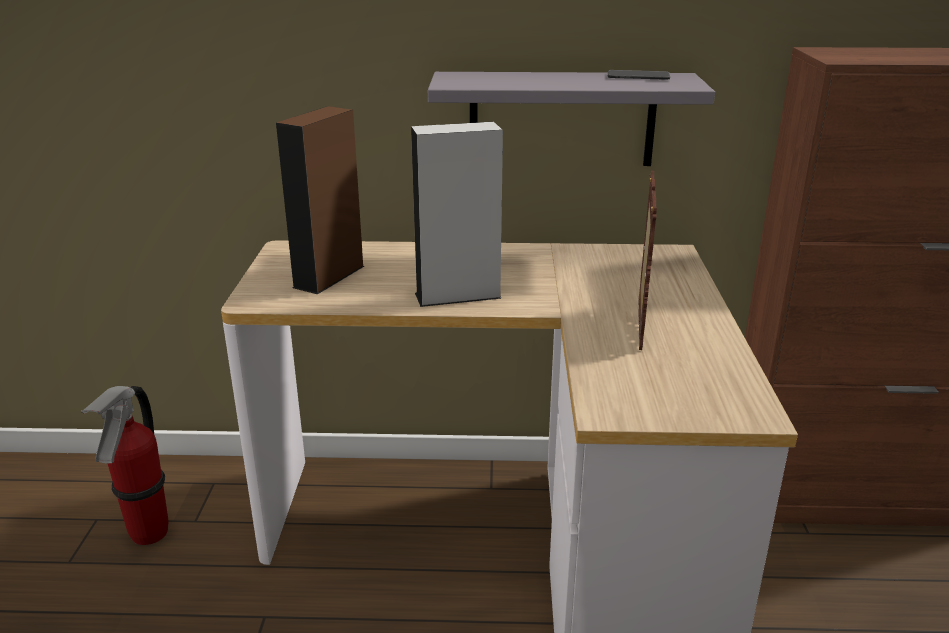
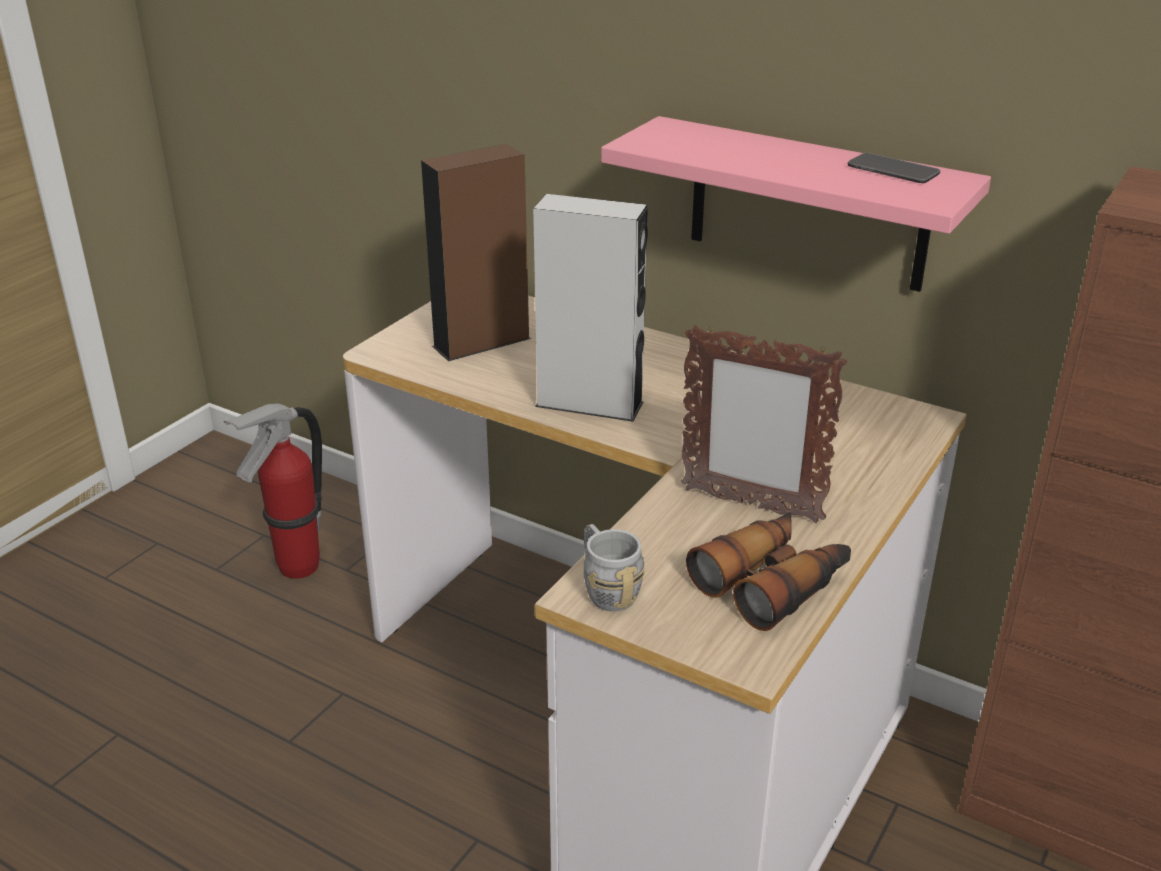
camera: 30 degrees right, 5 degrees up
grey shelf [428,72,715,166] -> pink shelf [601,116,991,292]
picture frame [638,171,657,350] -> picture frame turned 75 degrees clockwise [681,325,847,523]
none -> grey mug [584,524,644,611]
none -> binoculars [686,512,851,631]

